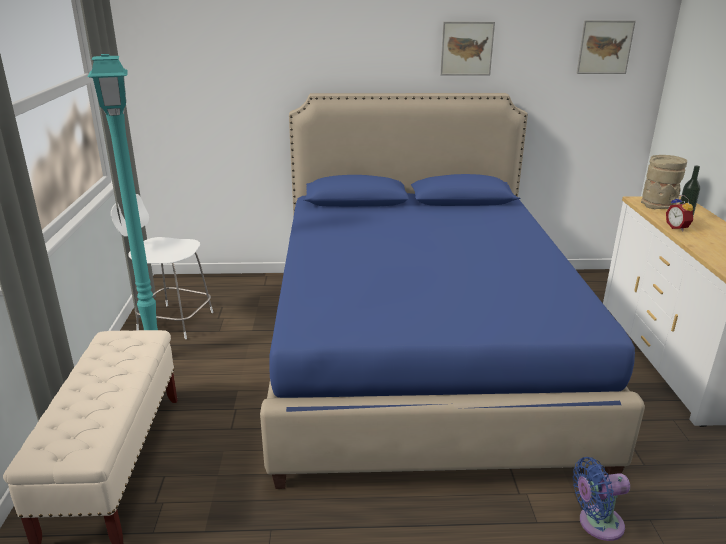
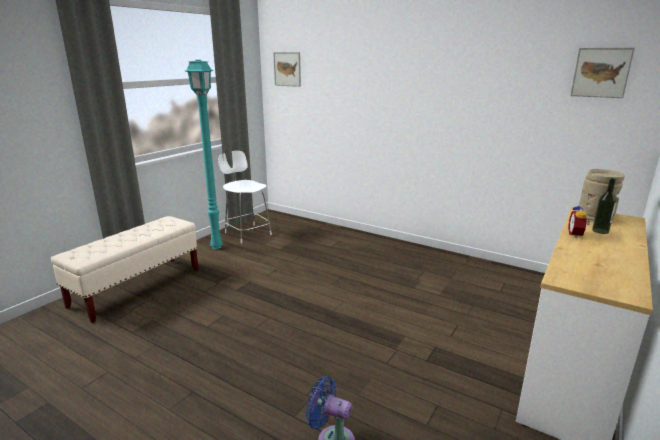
camera: 35 degrees right, 5 degrees down
blue bed [260,93,645,489] -> none
picture [440,22,495,75] -> picture moved to [273,52,301,87]

